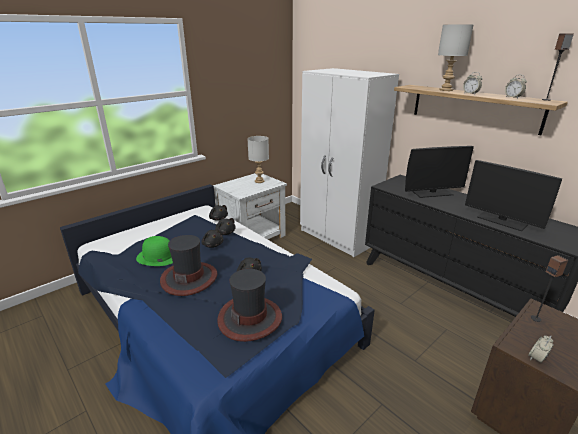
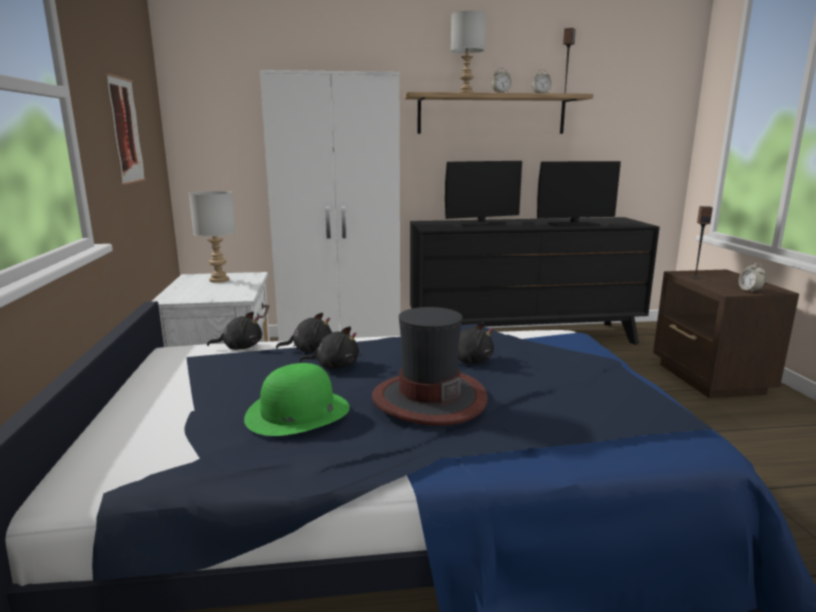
camera: 55 degrees left, 10 degrees down
hat [217,269,282,342] -> none
monitor [405,146,474,198] -> monitor turned 45 degrees clockwise [445,161,522,226]
none -> picture [106,73,145,185]

